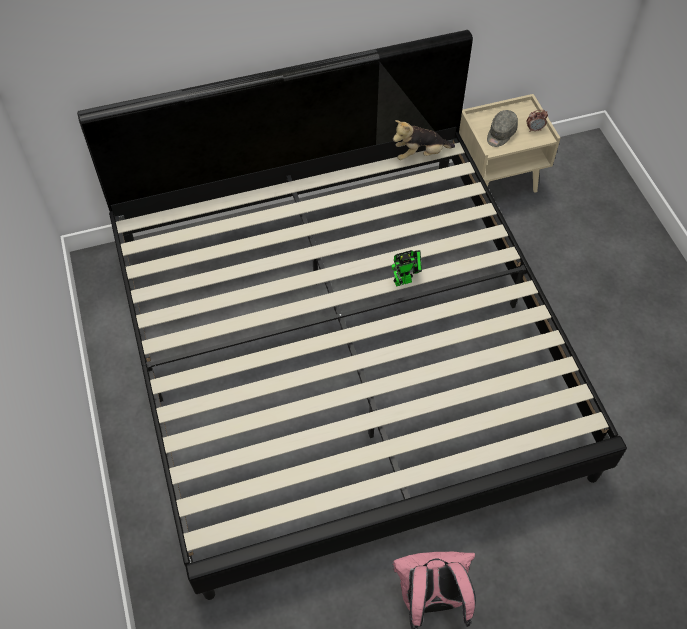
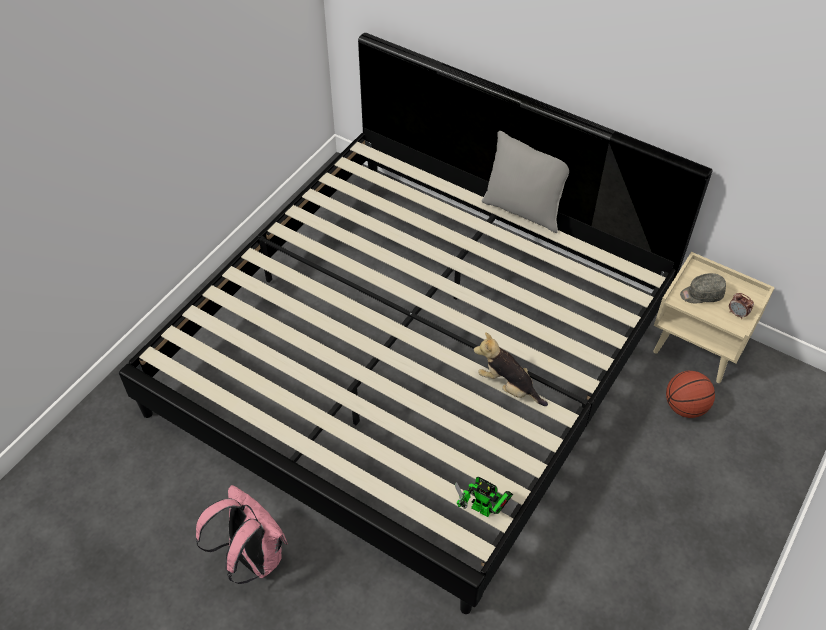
camera: 50 degrees right, 5 degrees down
toy robot [391,250,422,287] -> toy robot moved to [455,477,513,517]
plush toy [393,120,455,160] -> plush toy moved to [474,332,548,406]
none -> grey pillow [482,131,569,233]
none -> basketball [666,371,715,418]

